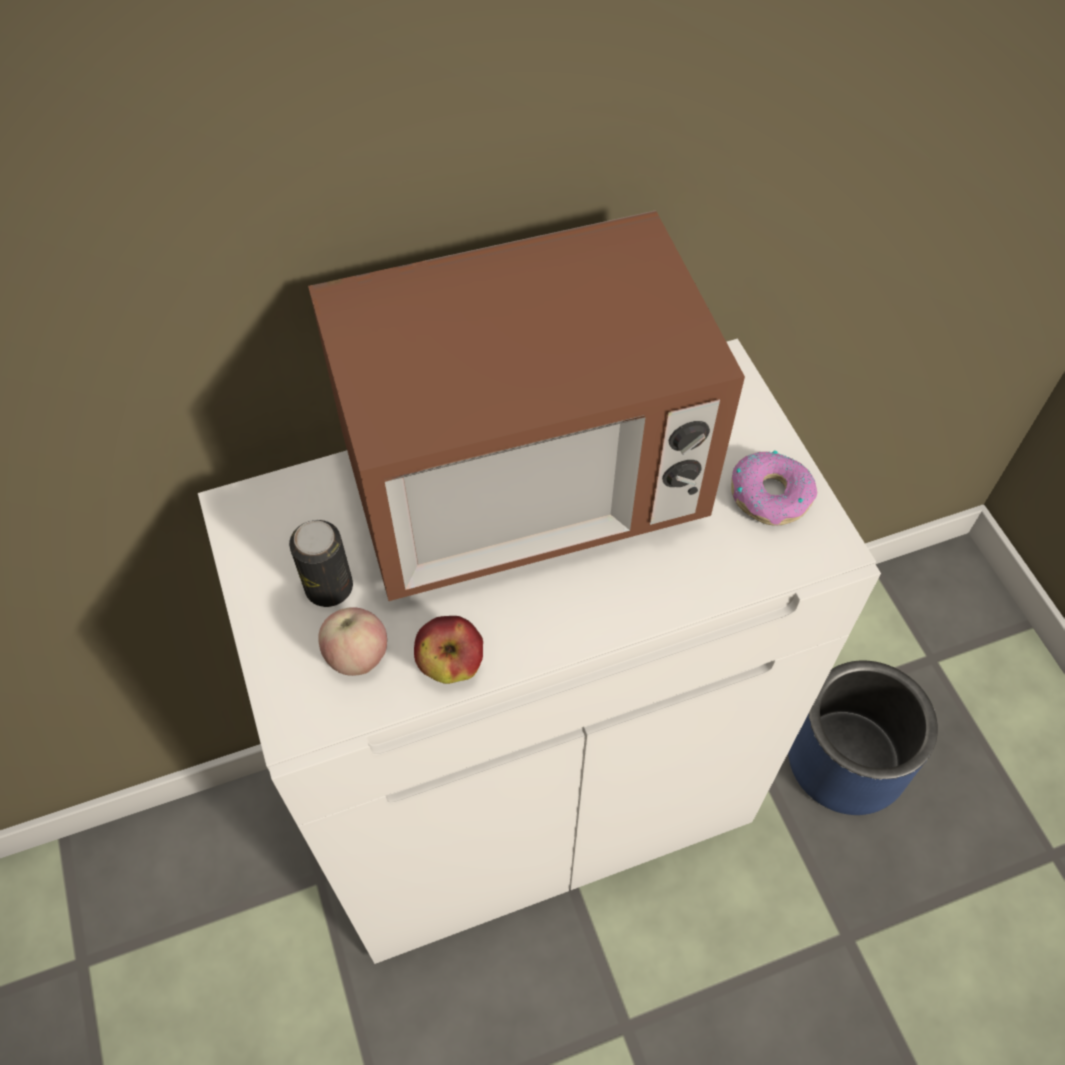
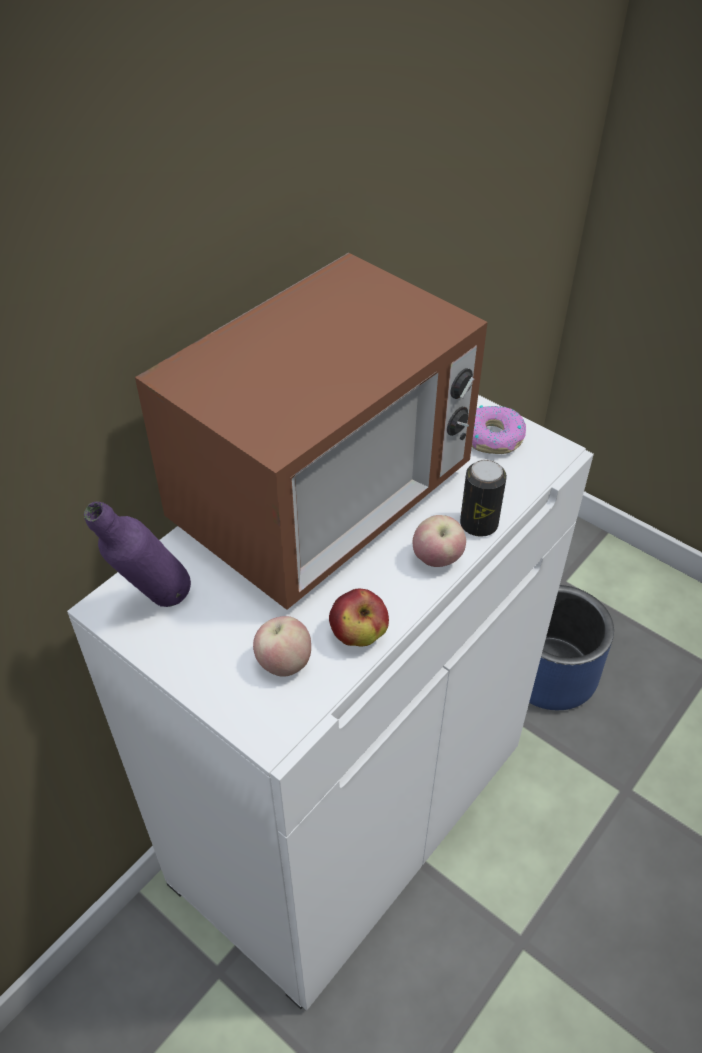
camera: 30 degrees left, 10 degrees down
can [289,520,353,607] -> can moved to [460,459,507,537]
none -> purple bottle [84,502,191,607]
none -> apple [413,515,466,567]

